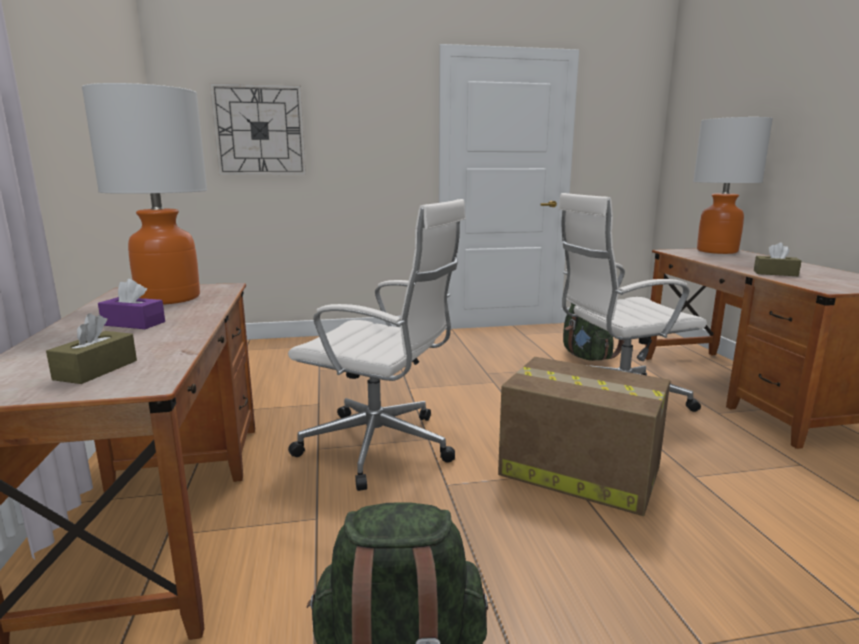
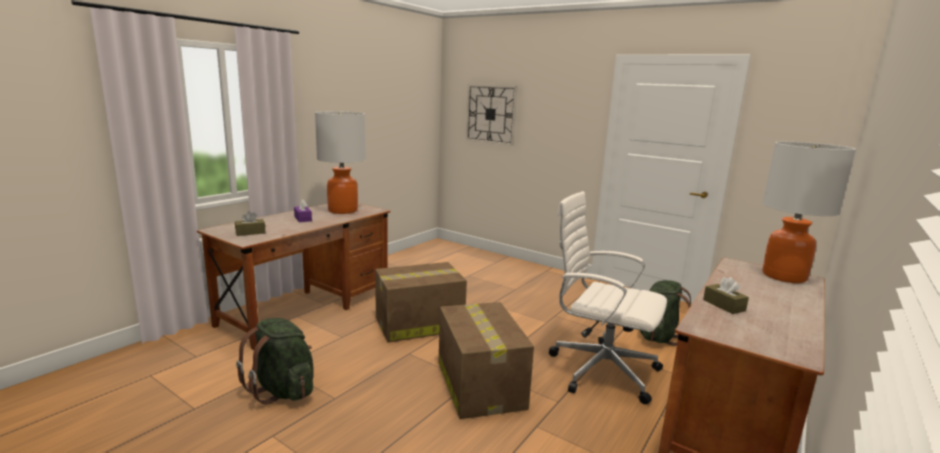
camera: 45 degrees right, 0 degrees up
white office chair [288,199,466,491] -> cardboard box [375,262,467,343]

